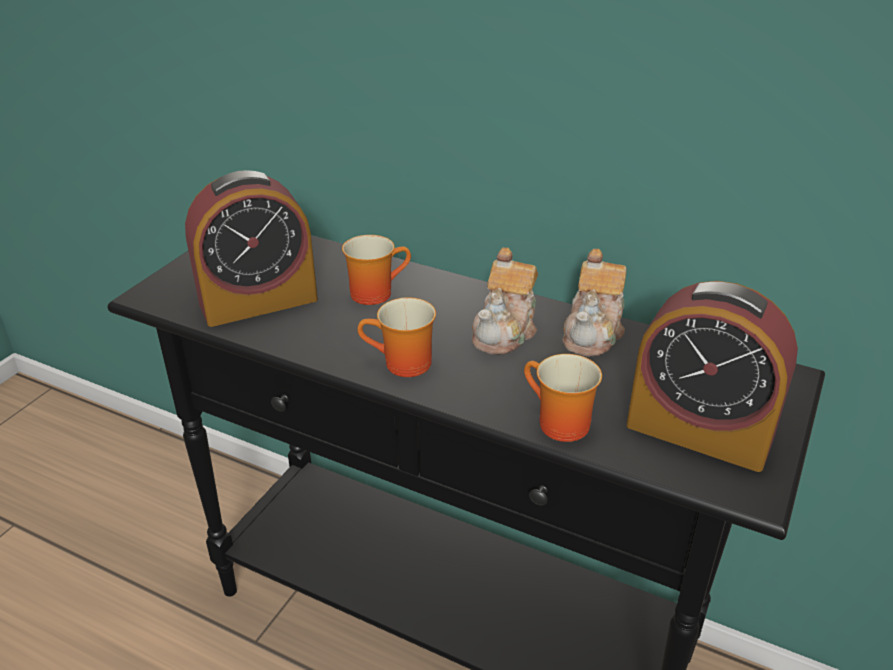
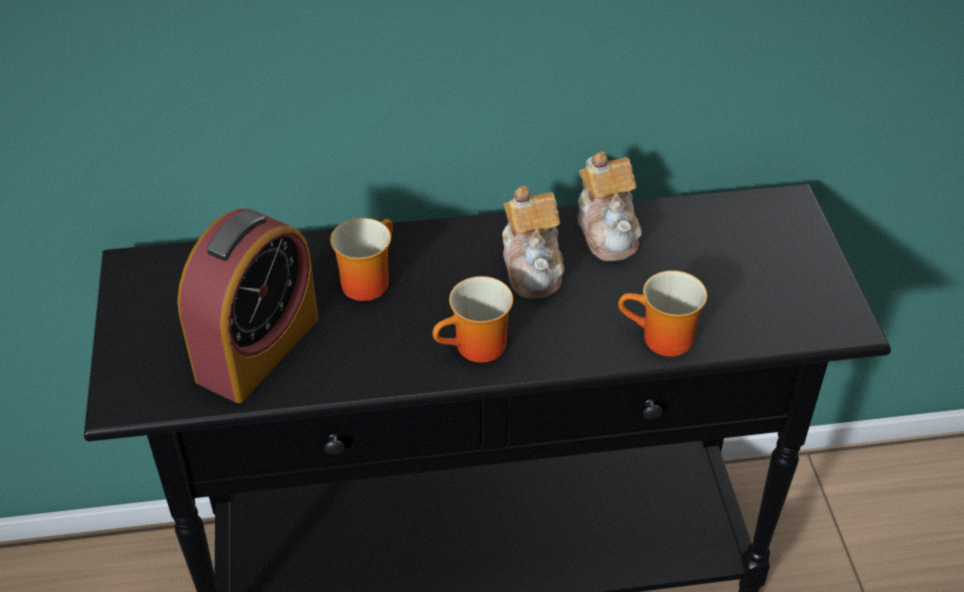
camera: 35 degrees left, 10 degrees up
alarm clock [626,281,798,472] -> none

